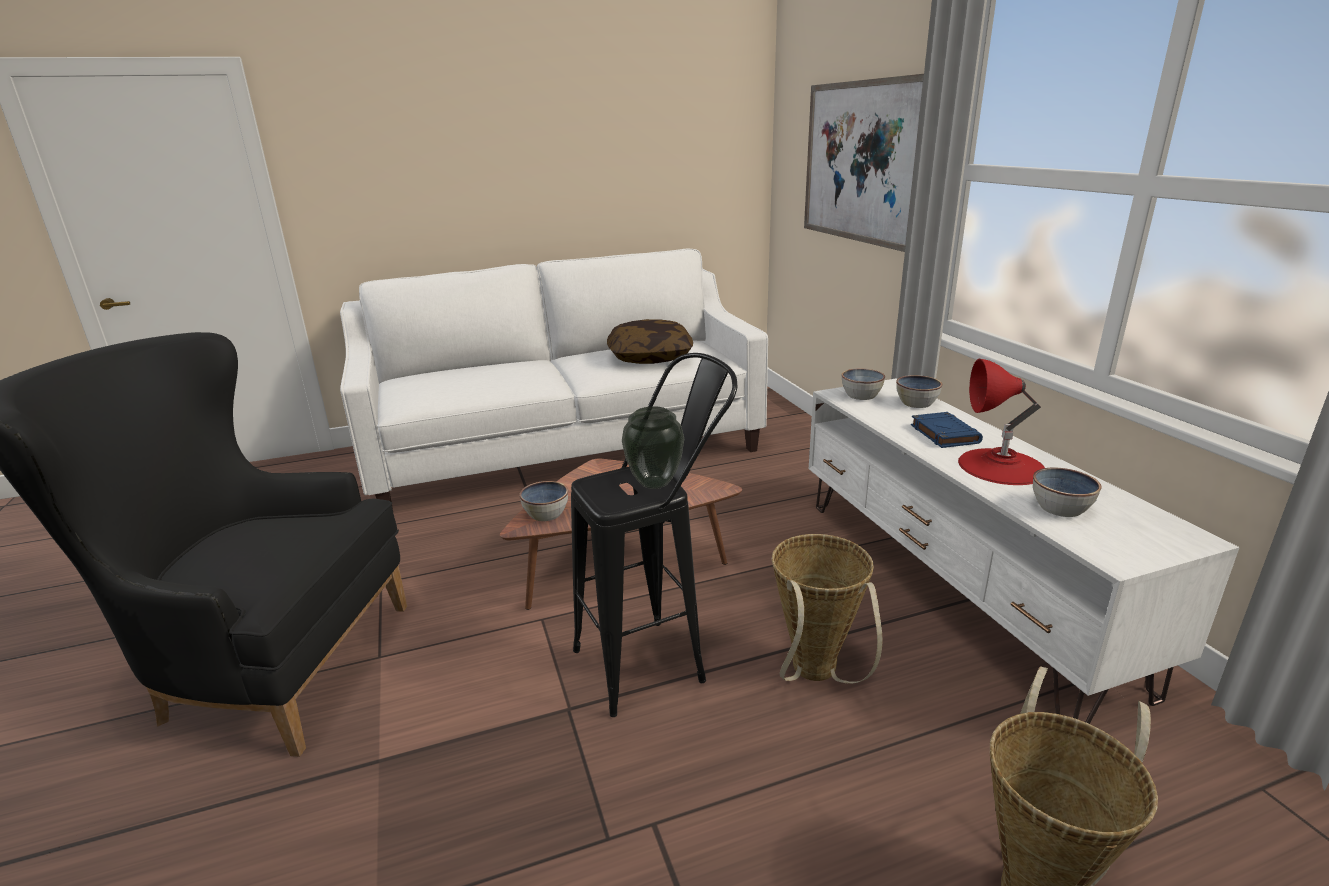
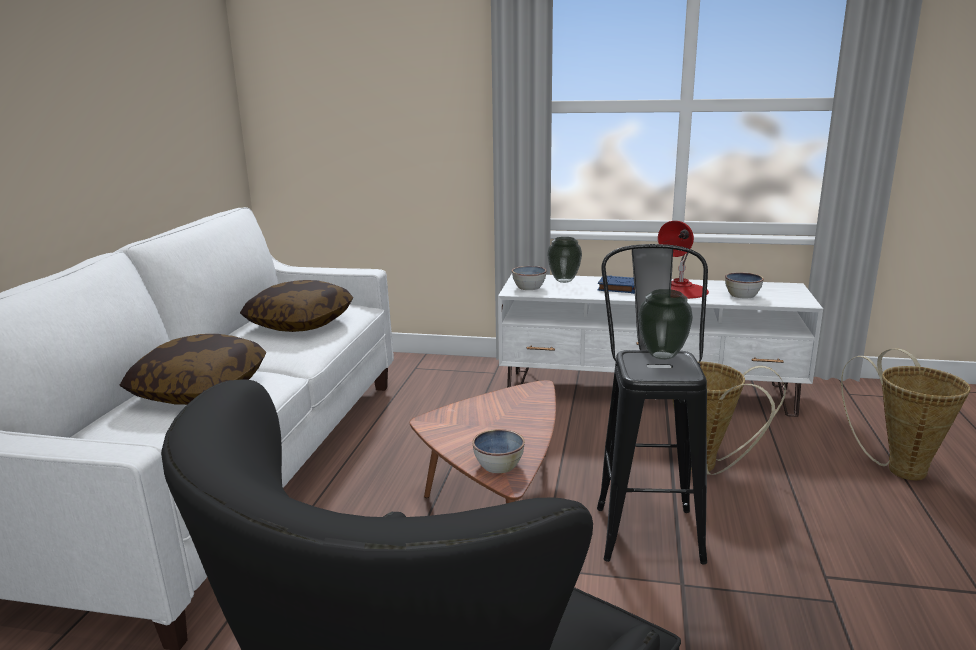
camera: 60 degrees left, 5 degrees down
picture [804,74,924,252] -> none
bowl [896,375,942,408] -> vase [547,237,582,283]
none -> pillow [120,334,266,405]

